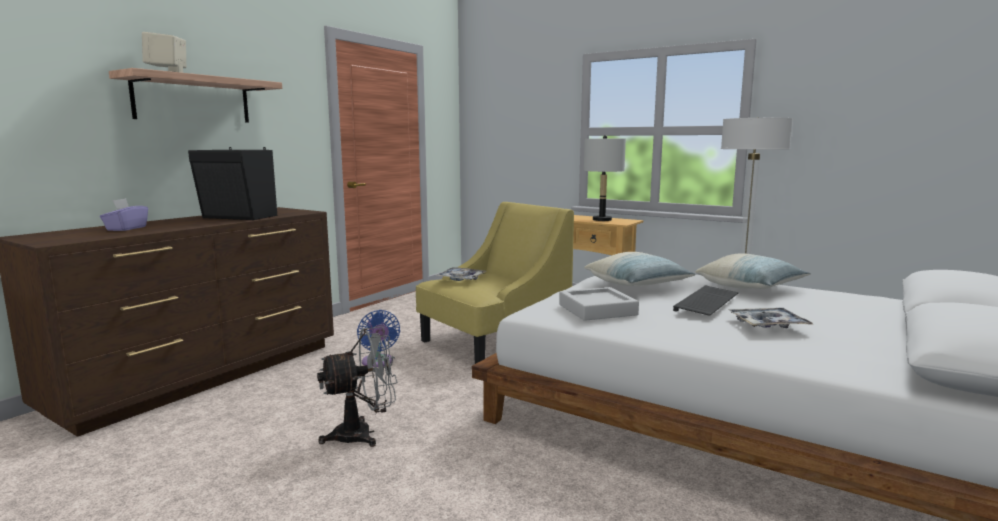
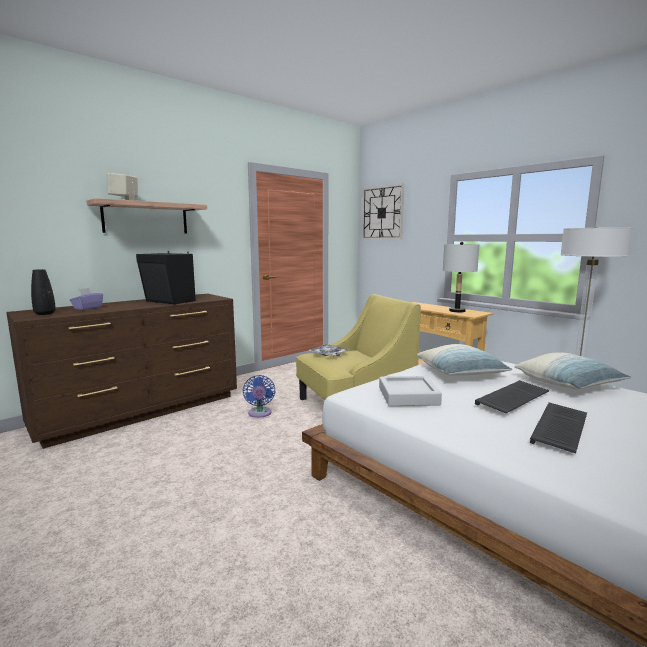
camera: 15 degrees right, 0 degrees up
grey fan [317,327,397,447] -> none
tray [729,308,814,329] -> keyboard [530,403,587,453]
none -> black vase [31,269,56,315]
none -> wall clock [362,184,404,239]

